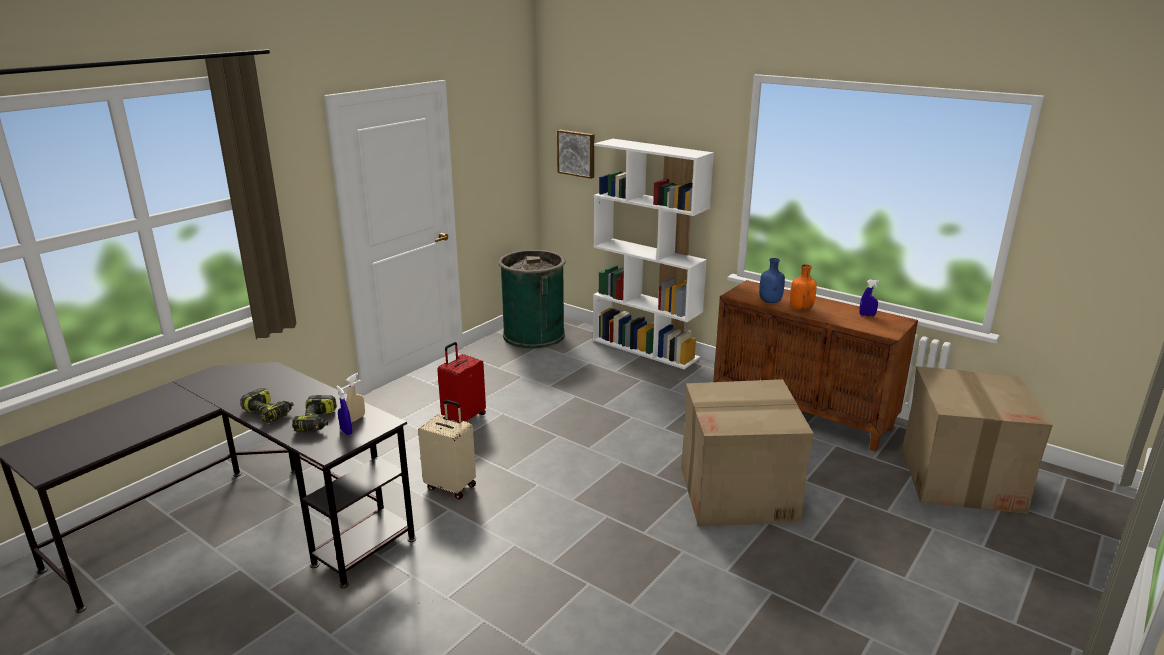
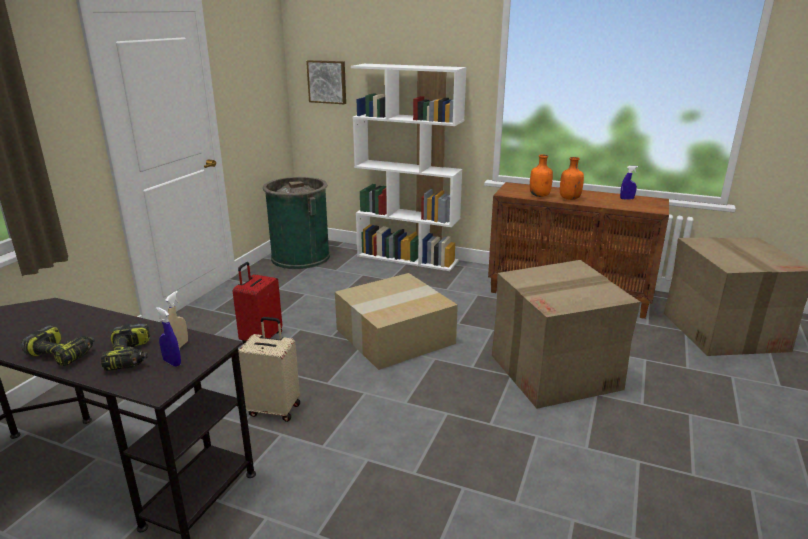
camera: 15 degrees left, 0 degrees up
blue bottle [759,258,785,303] -> orange bottle [530,155,553,197]
none -> cardboard box [335,273,458,370]

